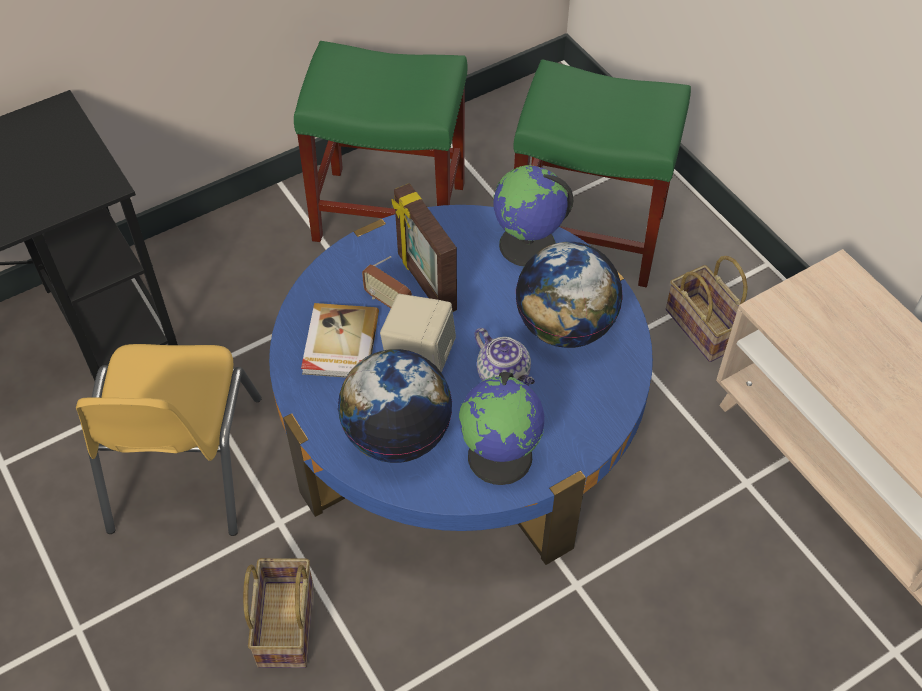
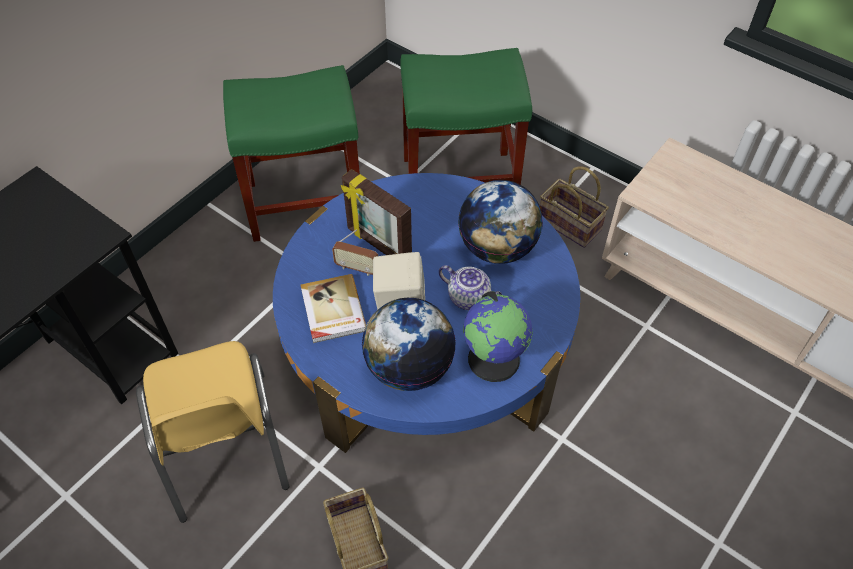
camera: 20 degrees left, 0 degrees up
globe [493,165,573,266] -> none

